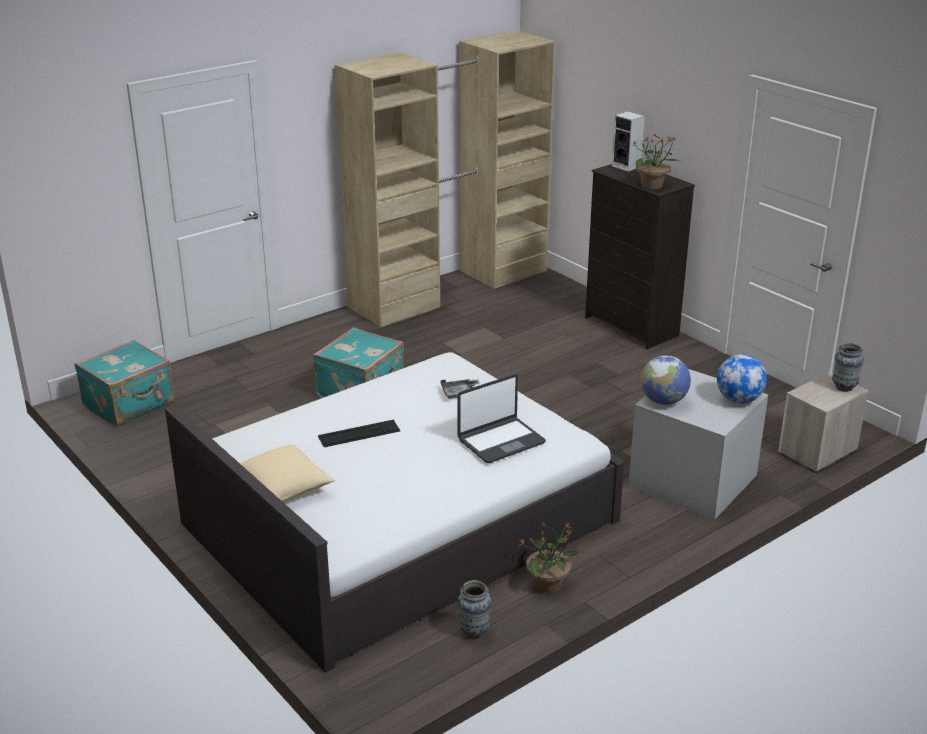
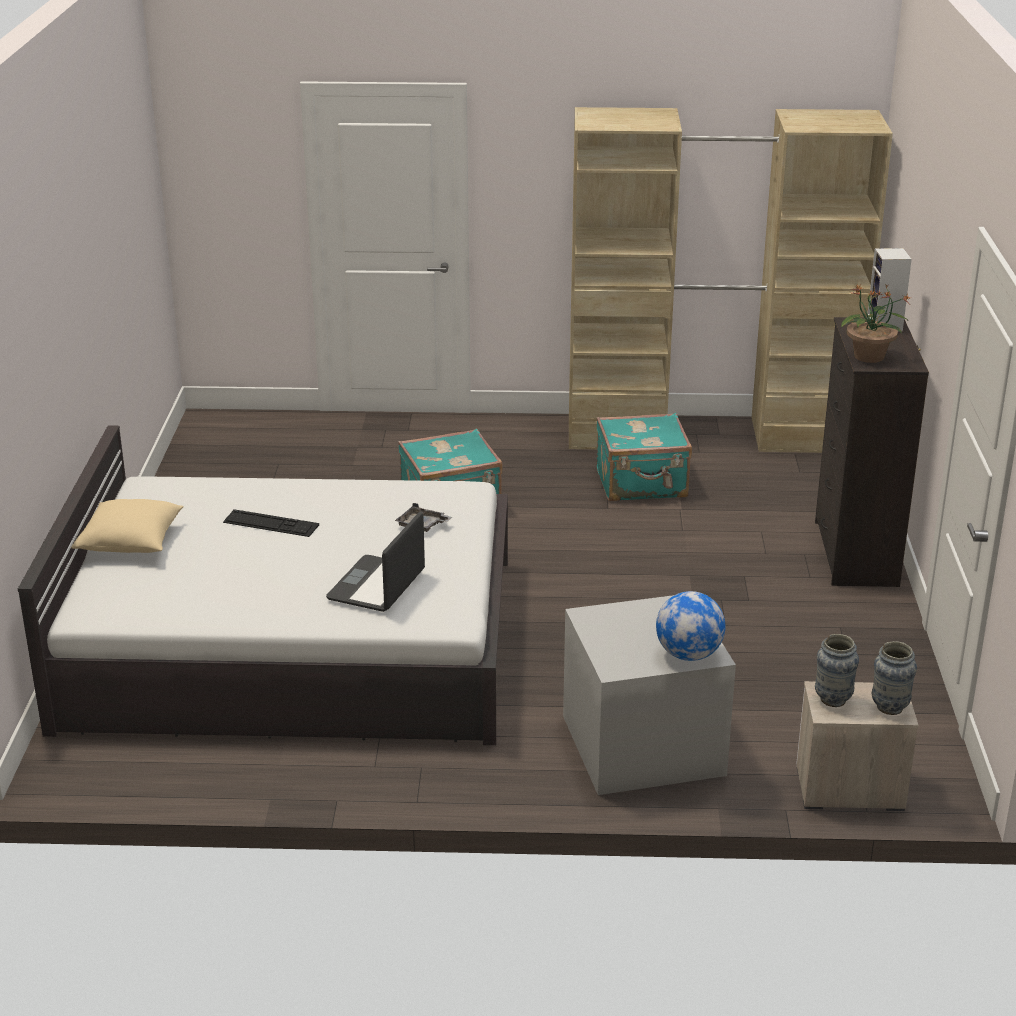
camera: 40 degrees right, 0 degrees up
turquoise suitcase [74,340,174,427] -> turquoise suitcase moved to [597,413,692,501]
laptop [457,374,546,463] -> laptop turned 105 degrees clockwise [326,512,425,612]
vase [458,580,492,639] -> vase moved to [815,634,859,707]
potted plant [518,521,583,593] -> none
globe [641,355,691,405] -> none

